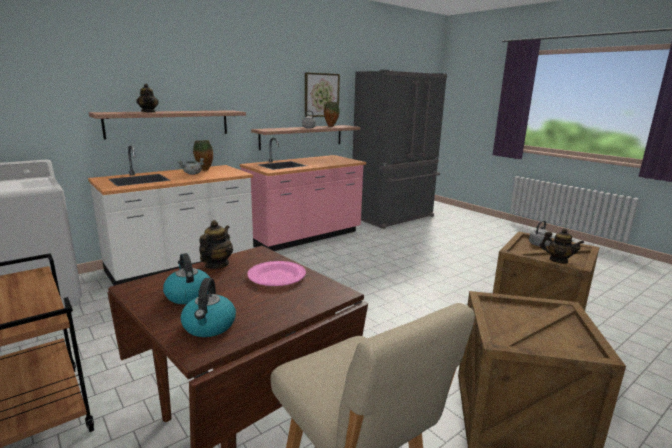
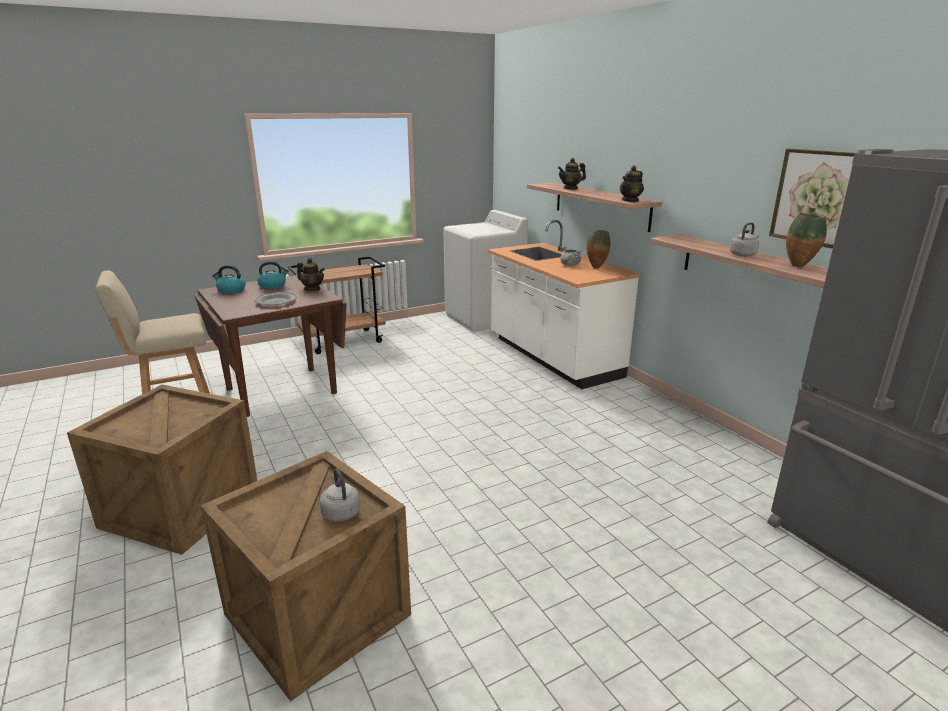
camera: 100 degrees right, 5 degrees up
pink counter [240,138,366,251] -> none
pink plate [247,261,306,286] -> grey plate [255,292,297,305]
teapot [540,228,584,263] -> teapot moved to [620,166,644,202]

